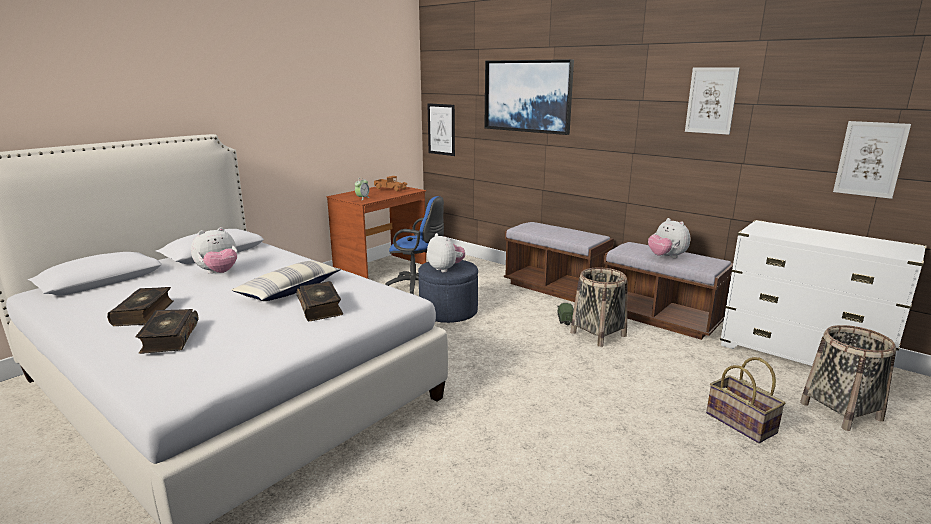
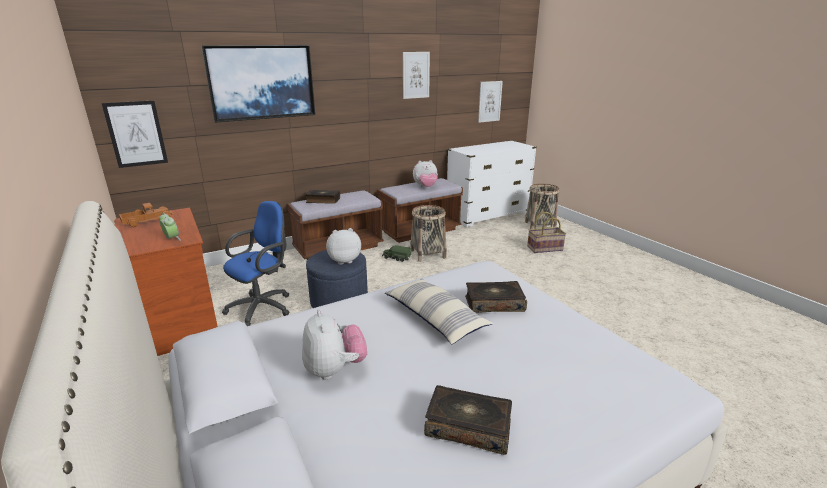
camera: 70 degrees left, 5 degrees up
book [136,309,198,354] -> book moved to [306,190,340,204]

